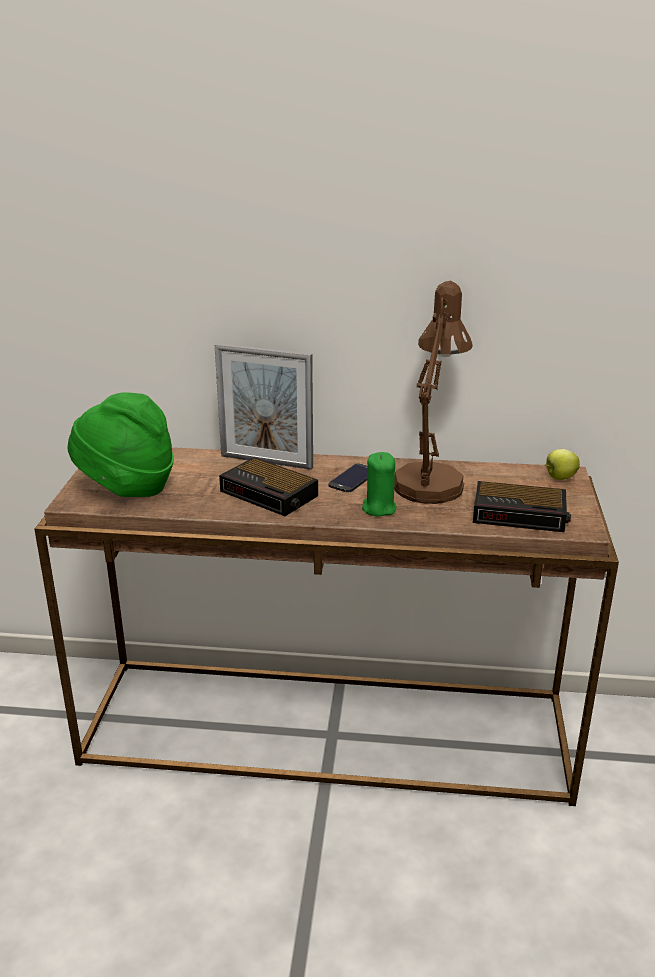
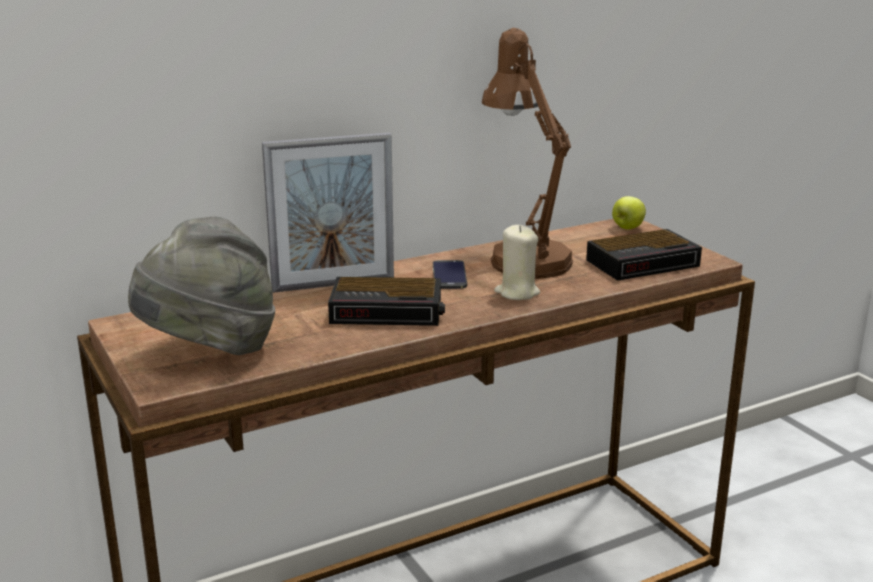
camera: 35 degrees left, 5 degrees down
green hat [68,393,174,497] -> grey hat [128,217,275,355]
green candle [362,452,396,517] -> beige candle [494,225,540,300]

